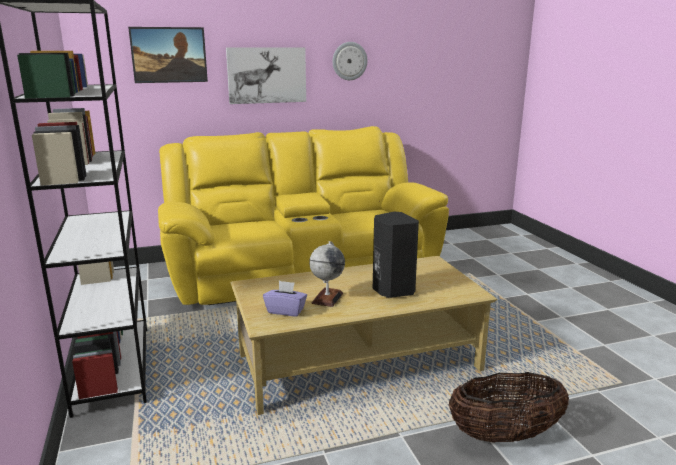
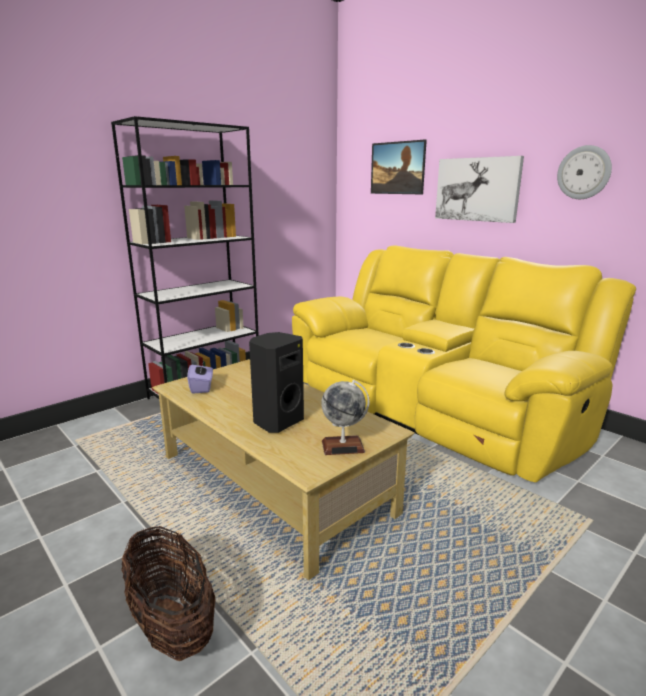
camera: 65 degrees right, 0 degrees up
globe [309,241,345,307] -> globe moved to [321,380,370,455]

